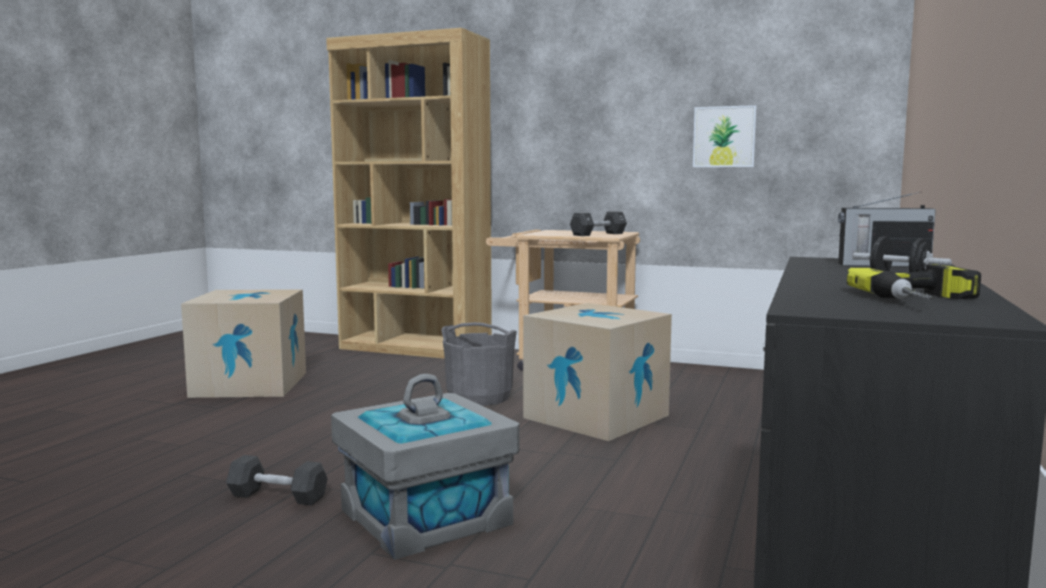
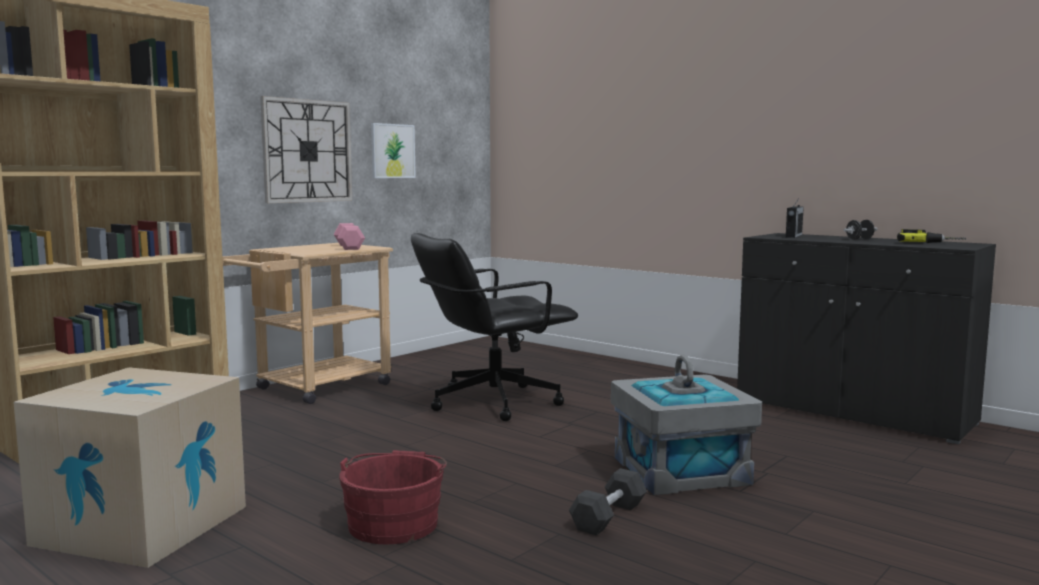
camera: 70 degrees left, 0 degrees up
grey bucket [441,322,517,406] -> none
cardboard box [523,303,672,441] -> black office chair [411,233,578,421]
black dumbbell [570,211,627,236] -> pink dumbbell [334,223,365,250]
none -> wall clock [260,96,352,203]
none -> red bucket [339,450,447,545]

